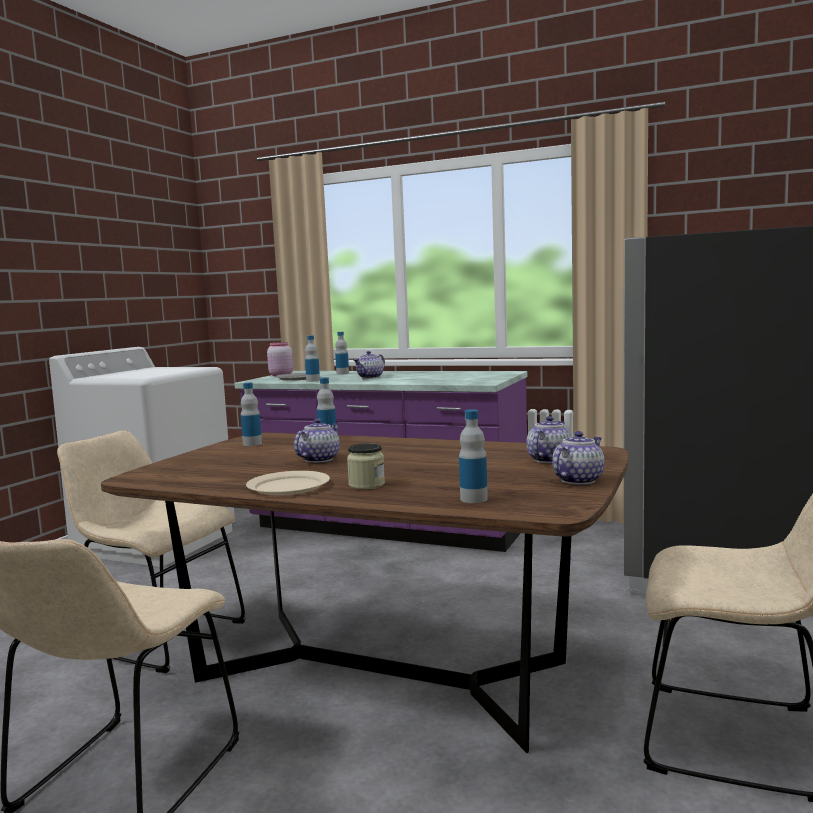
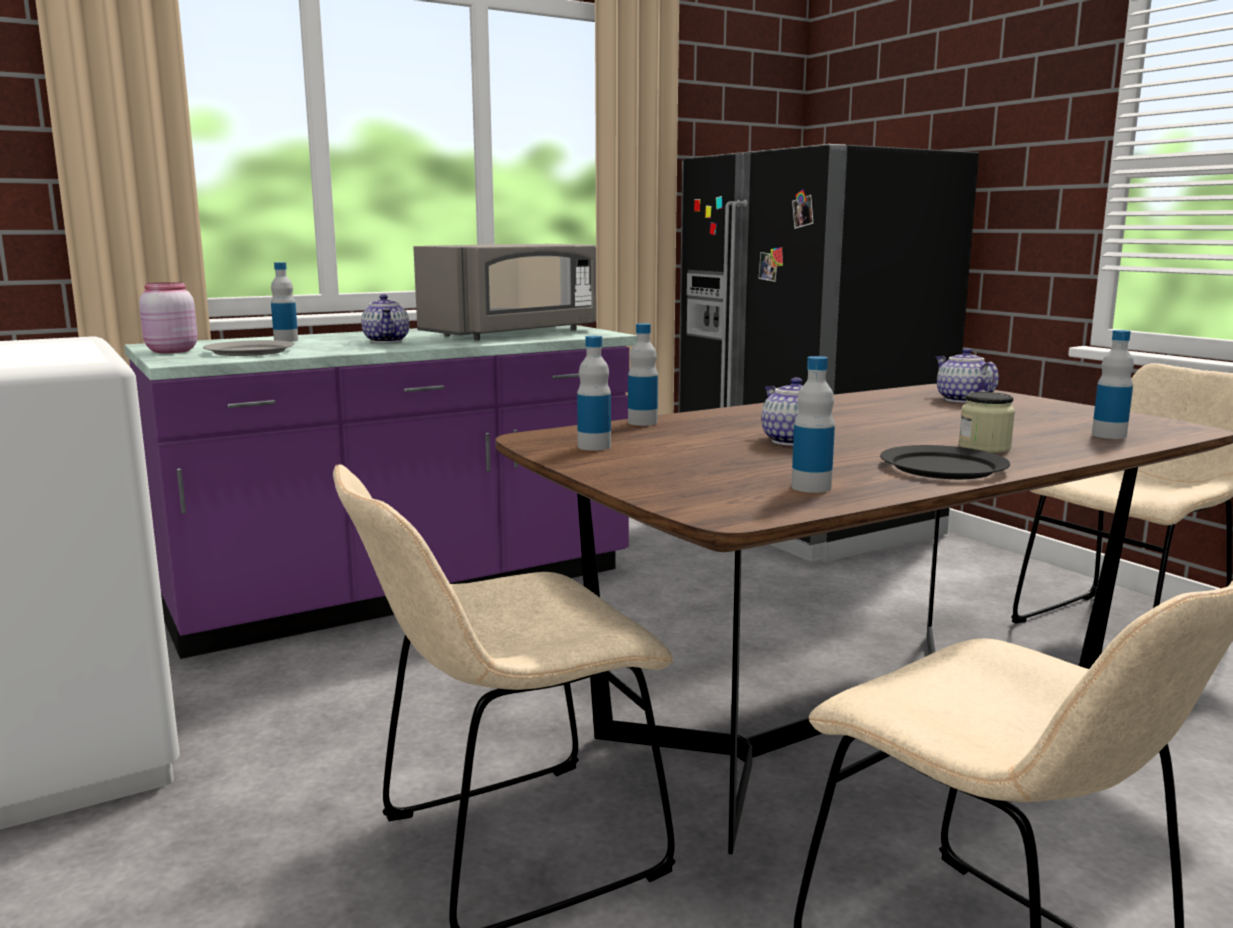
camera: 55 degrees left, 5 degrees up
beige plate [246,471,330,495] -> black plate [880,445,1010,479]
bottle [305,335,320,382] -> bottle moved to [791,356,835,493]
teapot [552,431,605,485] -> none
none -> grey microwave [413,244,596,340]

